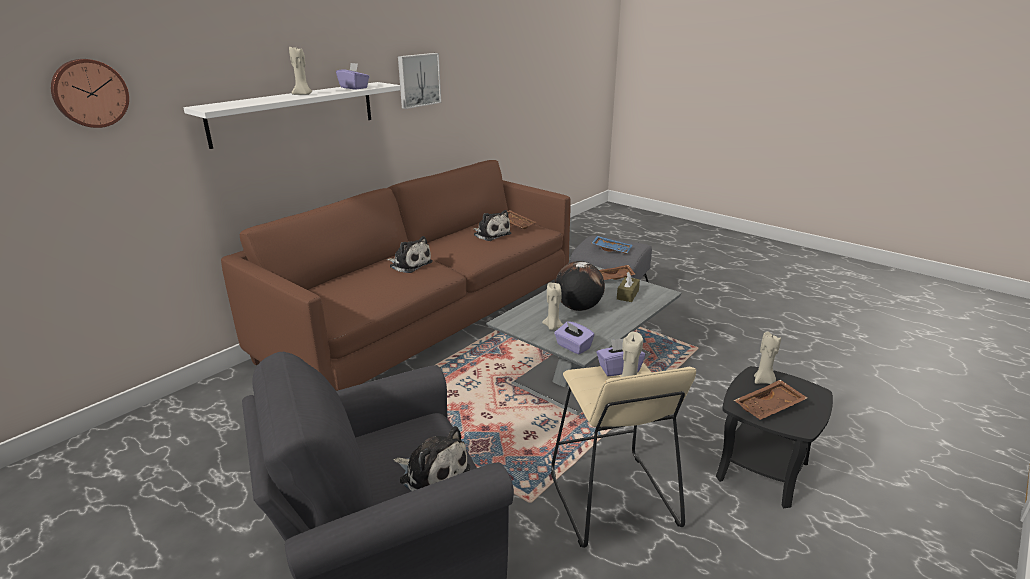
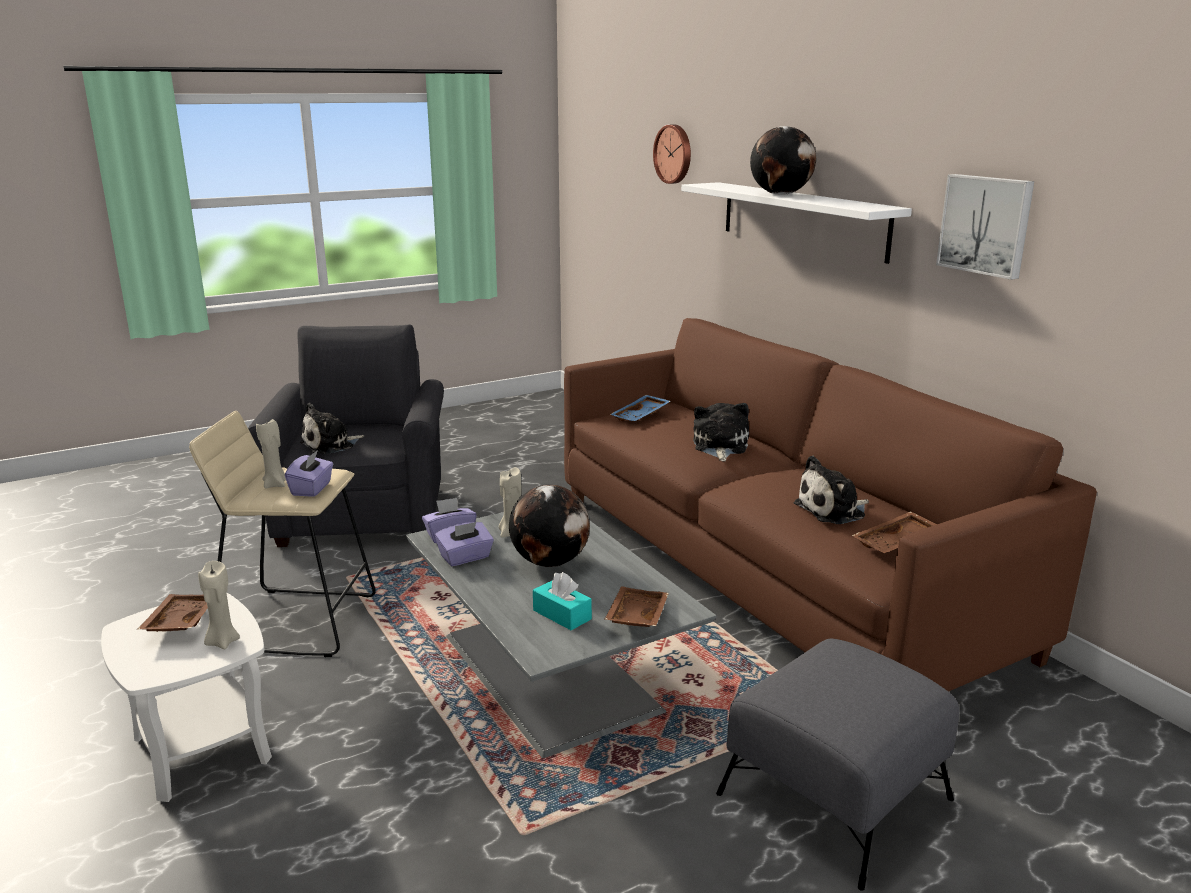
camera: 110 degrees right, 5 degrees down
beige candle [289,47,312,95] -> globe [750,126,816,195]
purple tissue box [336,63,370,90] -> purple tissue box moved to [435,522,494,566]
plush toy [387,236,433,273] -> plush toy turned 135 degrees clockwise [693,403,749,462]
blue tray [592,236,632,254] -> blue tray moved to [610,395,670,421]
brown tissue box [617,272,640,302] -> turquoise tissue box [533,572,592,630]
black side table [716,366,833,508] -> white side table [101,593,272,802]

